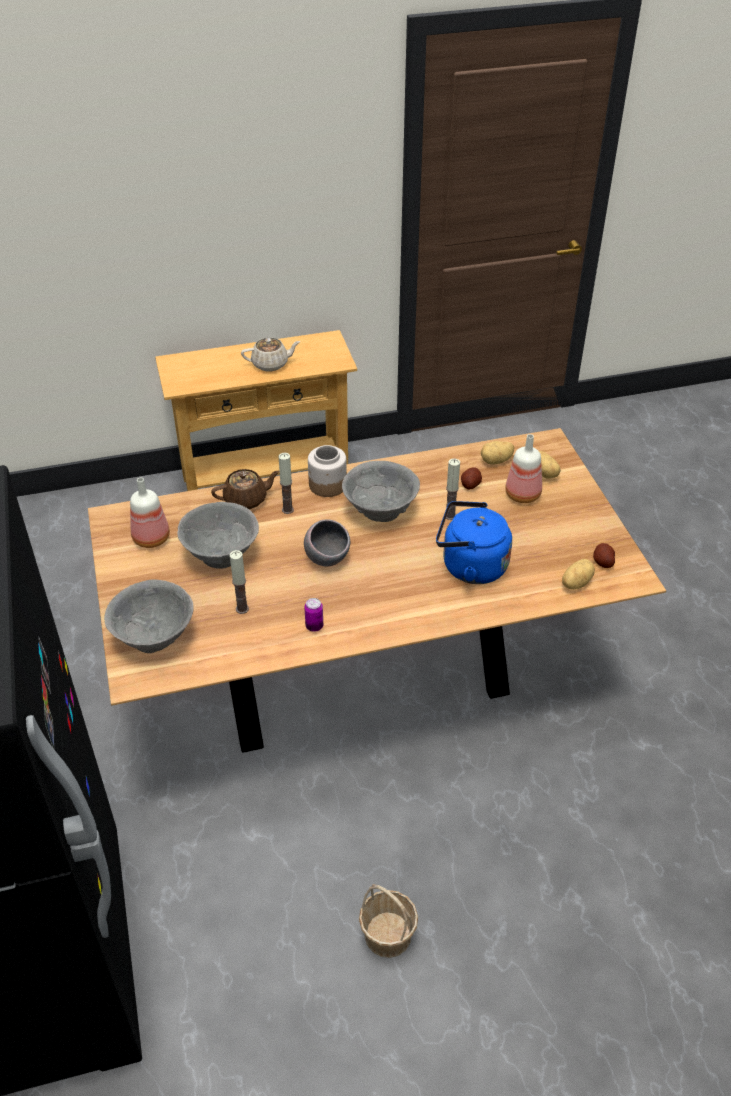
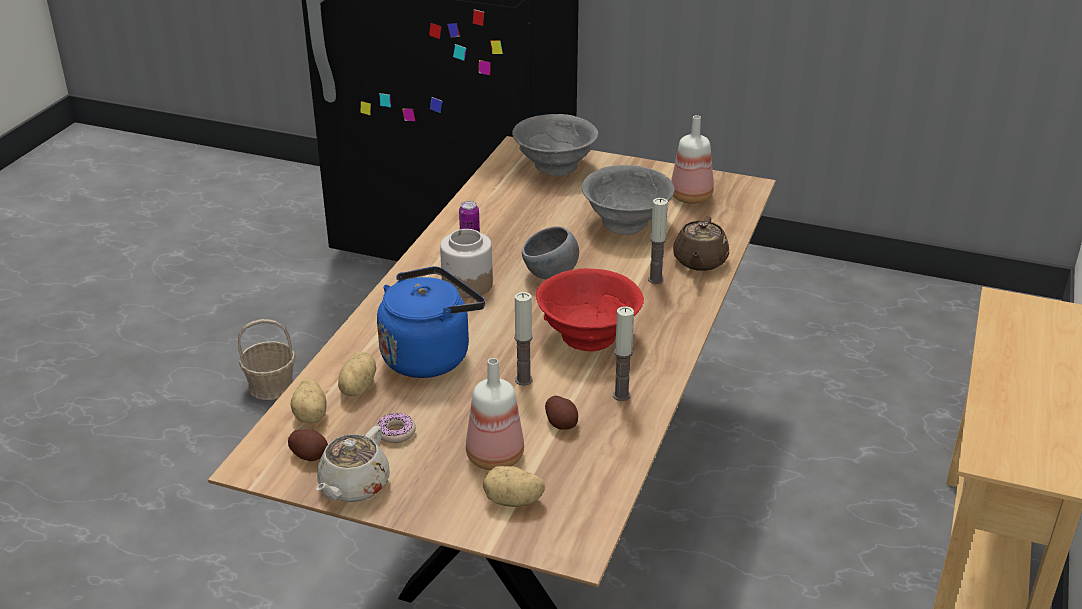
camera: 125 degrees right, 10 degrees down
candle [230,550,249,614] -> candle moved to [613,306,634,401]
beige teapot [241,337,301,371] -> beige teapot moved to [316,426,390,502]
jar [308,445,347,497] -> jar moved to [440,229,493,298]
grey bowl [342,461,420,522] -> red bowl [536,268,644,351]
potato [481,441,514,465] -> potato moved to [338,352,376,396]
none -> donut [377,413,416,443]

